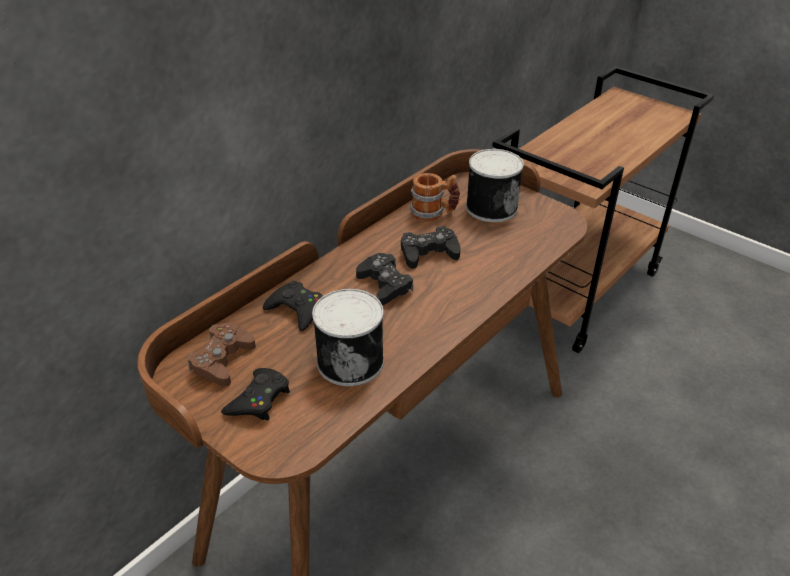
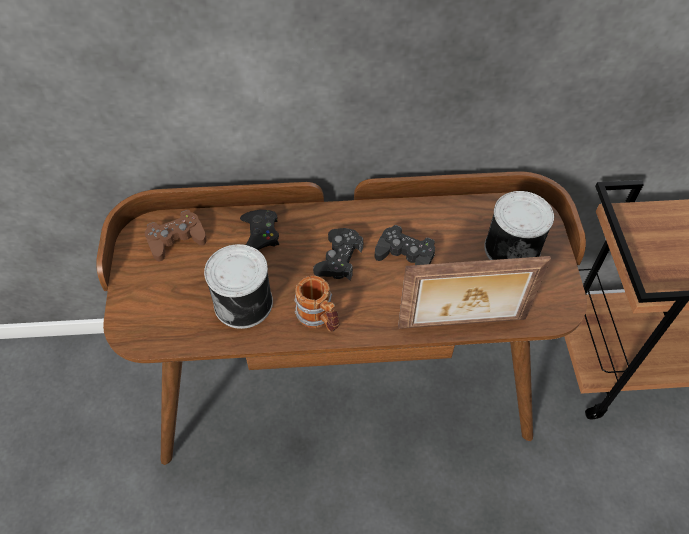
camera: 45 degrees right, 15 degrees up
black game controller [221,368,290,421] -> none
mug [410,173,460,221] -> mug moved to [294,276,339,332]
none -> picture frame [398,256,551,329]

